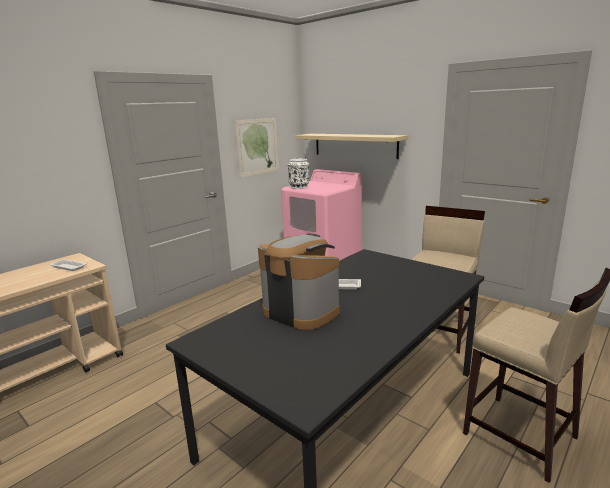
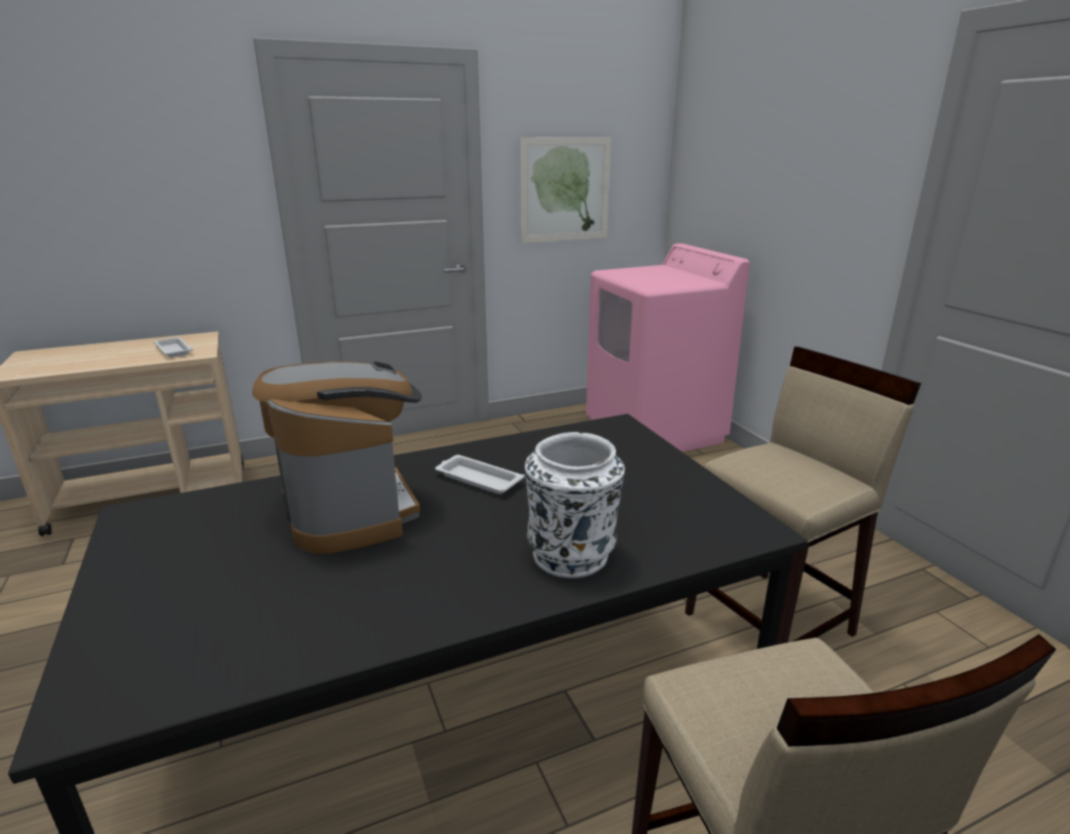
camera: 25 degrees right, 5 degrees up
white vase [287,159,309,189] -> white vase moved to [525,432,625,578]
shelf [296,134,407,159] -> none

